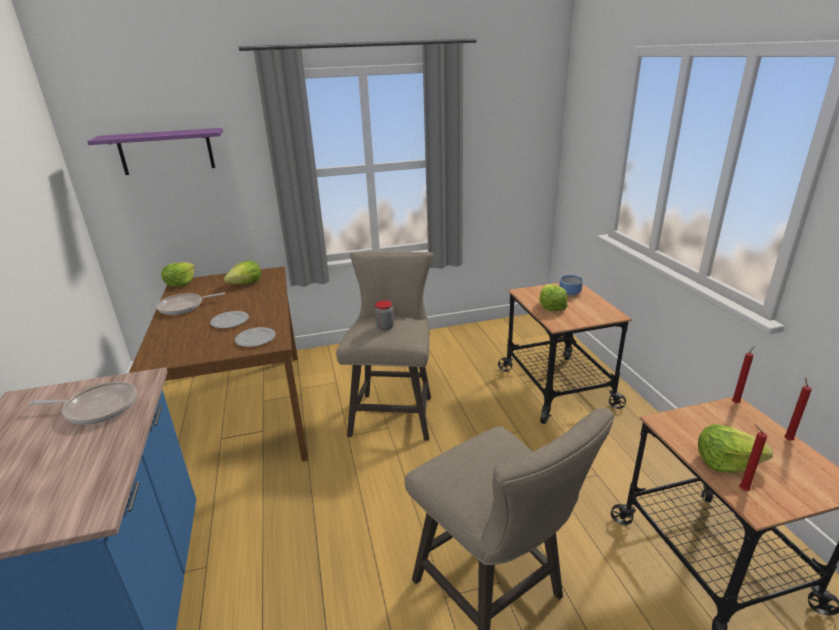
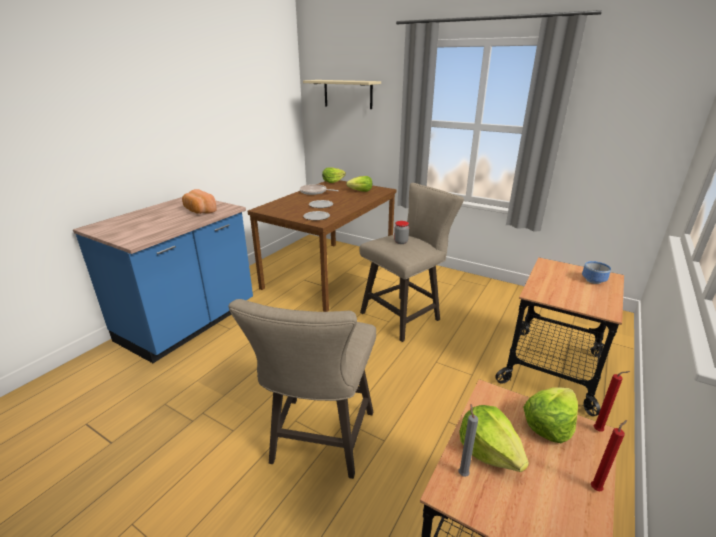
camera: 45 degrees right, 0 degrees up
frying pan [29,382,137,425] -> bread [182,189,217,214]
purple shelf [87,128,223,175] -> beige shelf [303,80,381,109]
lettuce [539,284,568,311] -> lettuce moved to [523,387,578,443]
red candle [739,424,767,491] -> grey candle [459,404,478,477]

